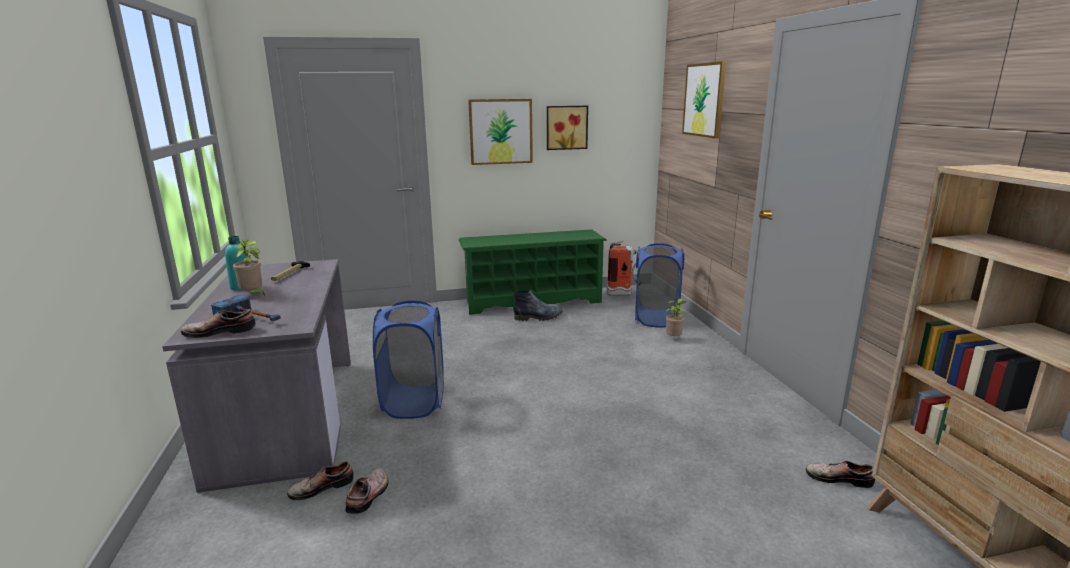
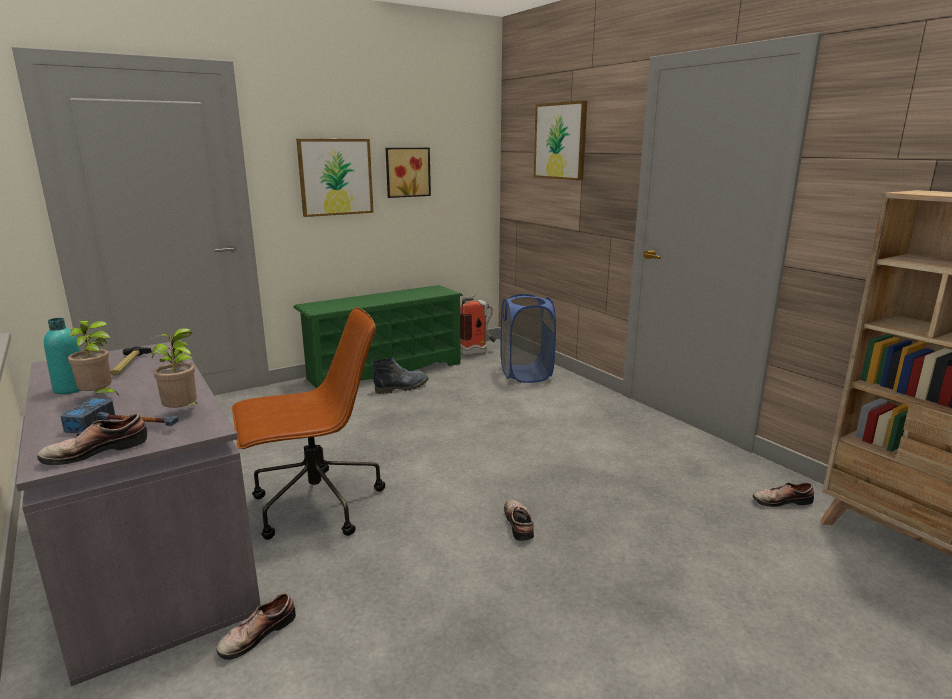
camera: 20 degrees left, 0 degrees up
shoe [346,468,389,514] -> shoe moved to [504,499,534,541]
blue laundry basket [373,301,444,419] -> brown office chair [232,307,385,540]
potted plant [666,299,686,336] -> potted plant moved to [151,328,198,408]

